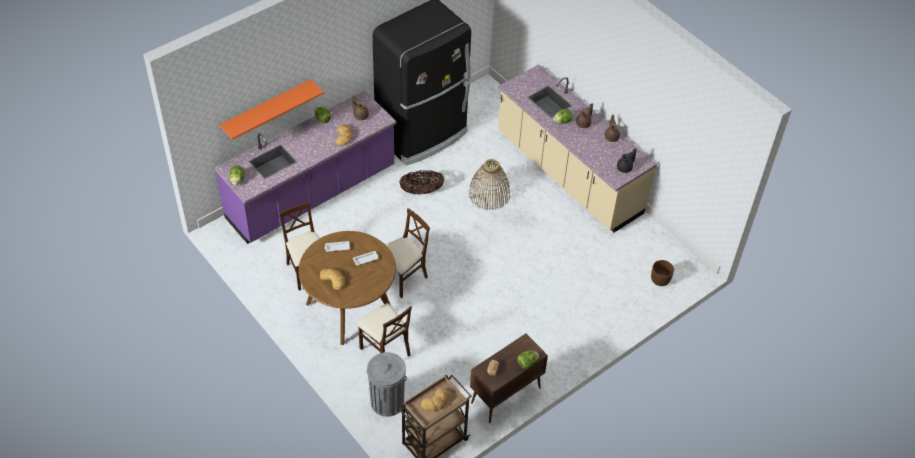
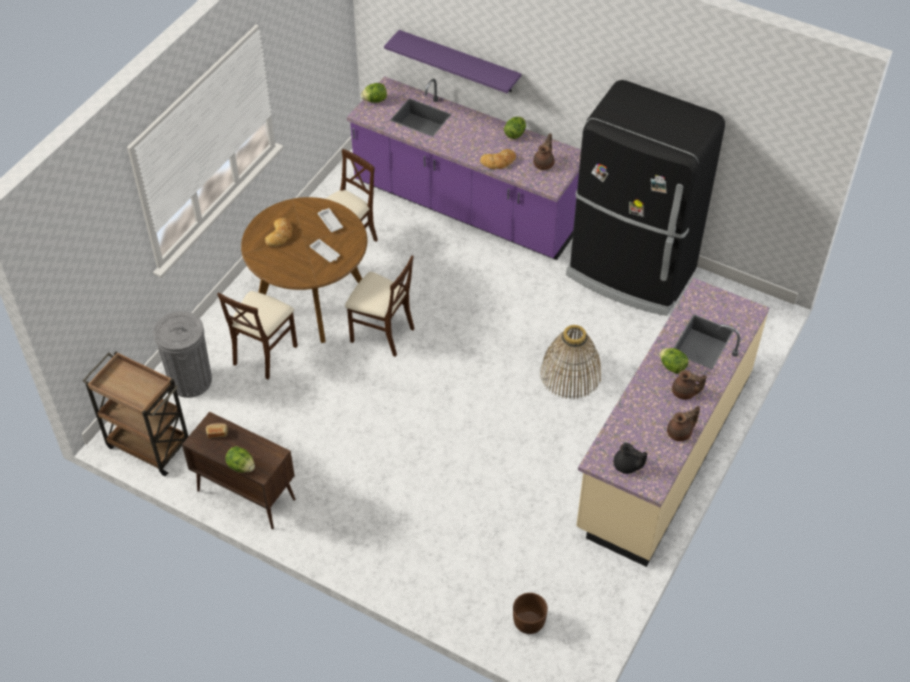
camera: 70 degrees right, 0 degrees up
orange shelf [220,79,324,140] -> purple shelf [384,30,521,93]
basket [399,170,444,194] -> none
bread [421,388,450,411] -> none

